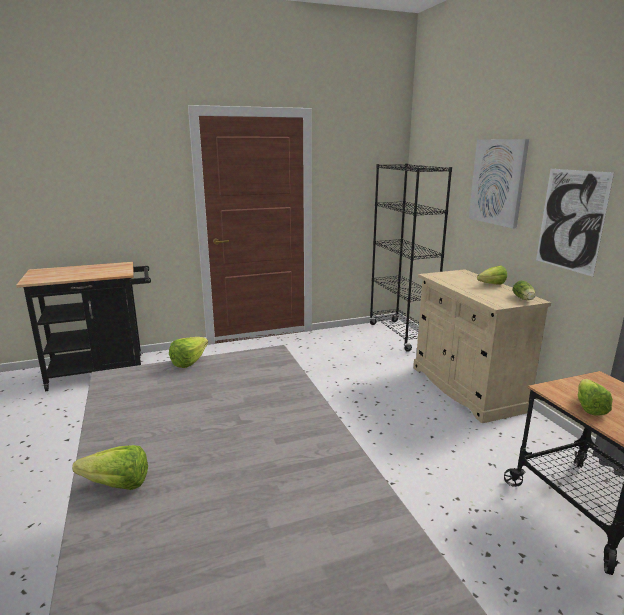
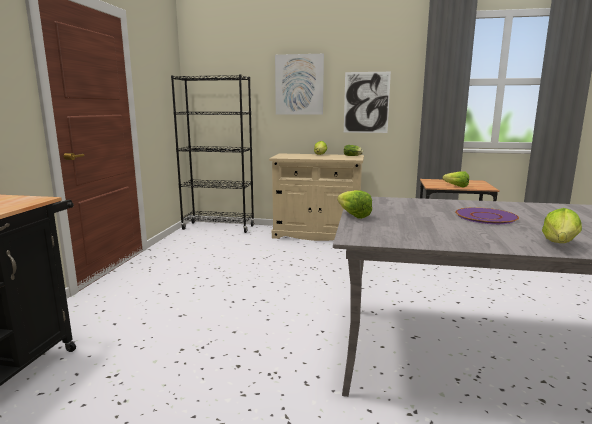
camera: 60 degrees left, 5 degrees down
none -> purple plate [455,207,519,224]

